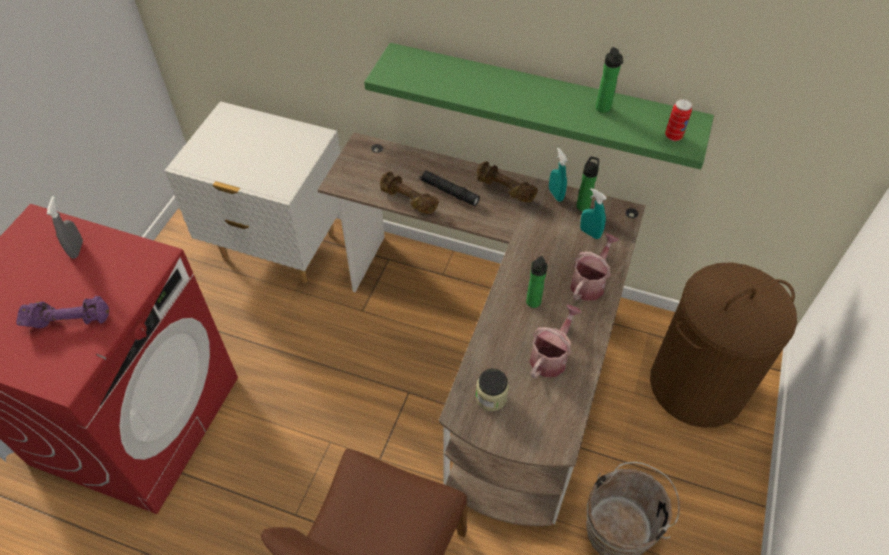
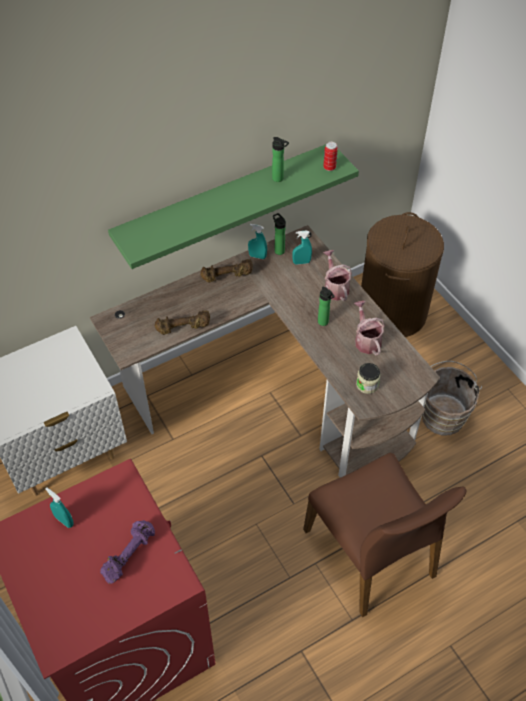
camera: 50 degrees left, 0 degrees up
grey spray bottle [47,196,83,259] -> turquoise spray bottle [45,487,74,528]
black flashlight [419,170,480,206] -> none

